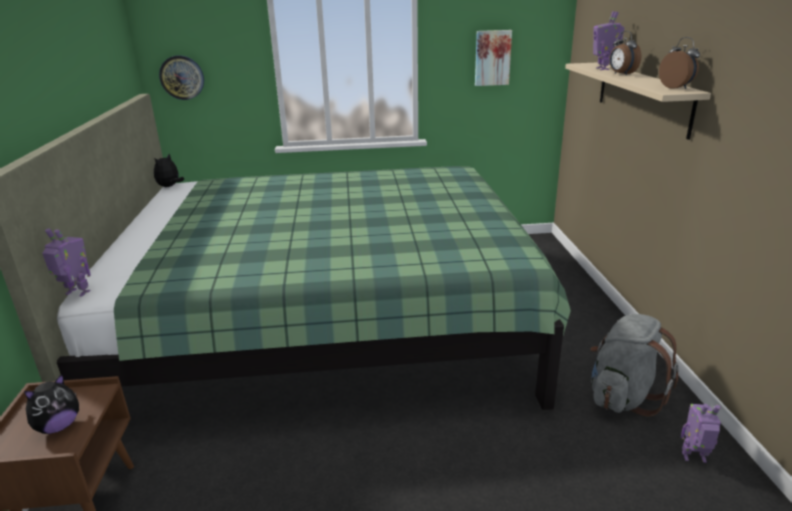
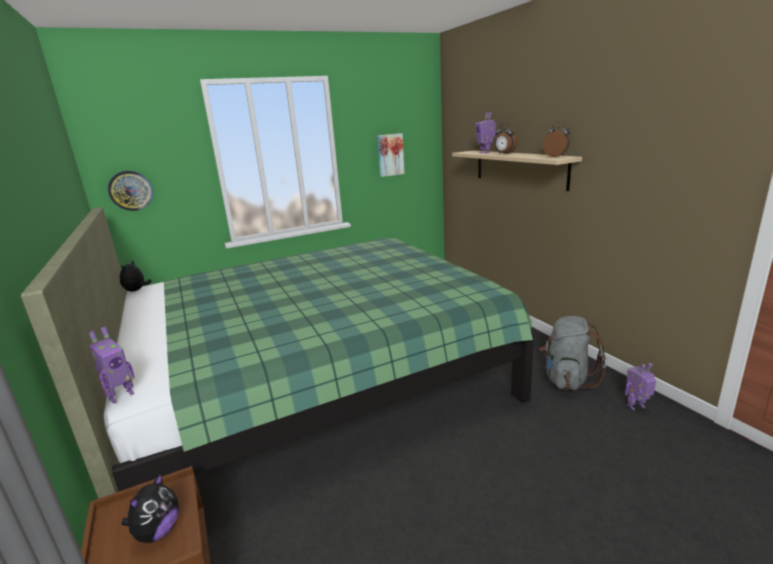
camera: 20 degrees left, 5 degrees down
toy robot [42,228,91,297] -> toy robot turned 135 degrees clockwise [89,327,134,404]

